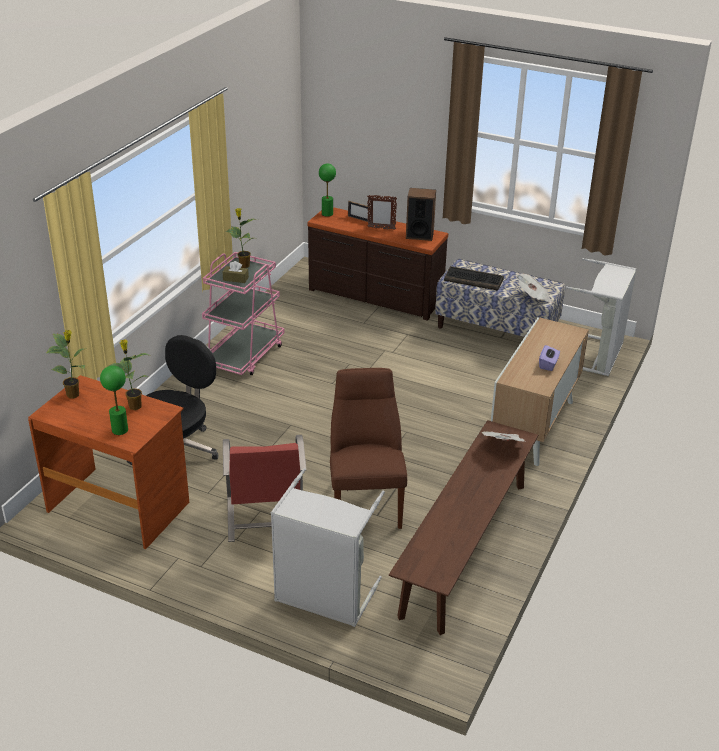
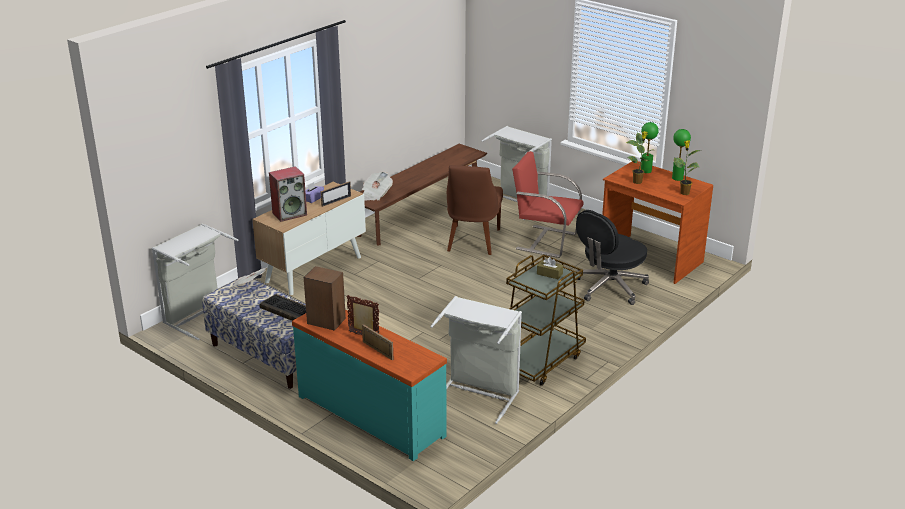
camera: 165 degrees left, 5 degrees down
pink cart [202,252,285,375] -> brown cart [506,255,586,386]
red chair [223,435,306,542] -> red chair turned 75 degrees counterclockwise [512,151,583,258]
potted plant [226,208,258,268] -> none
brown dresser [307,207,448,321] -> turquoise dresser [292,309,447,461]
green table lamp [319,164,336,217] -> green table lamp moved to [672,129,691,181]
none -> speaker [269,166,307,222]
none -> picture frame [321,181,351,207]
none -> grey laundry basket [430,296,522,424]

